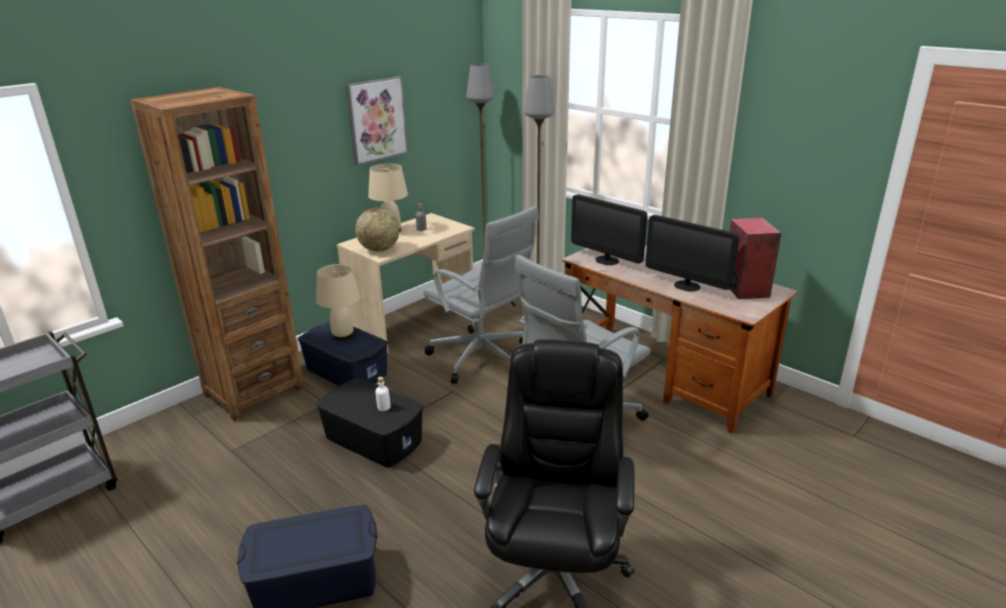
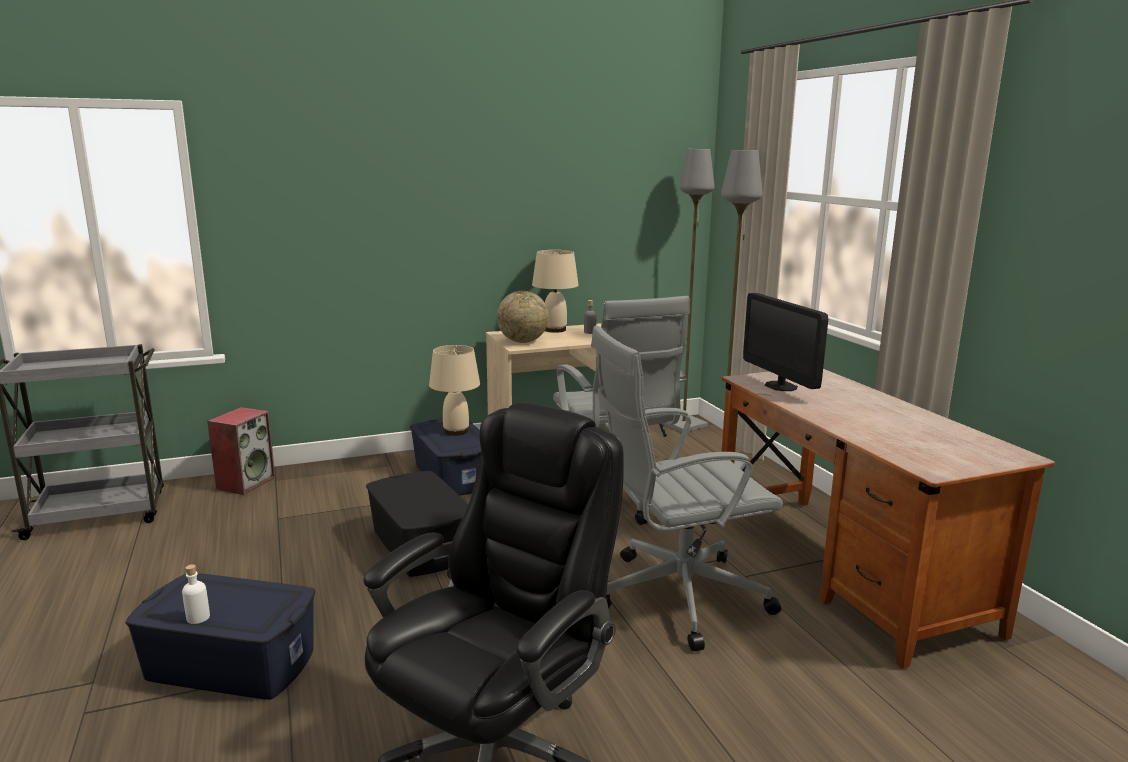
camera: 25 degrees right, 10 degrees down
brown bookcase [130,87,305,421] -> none
picture [346,76,408,166] -> none
white bottle [375,377,390,411] -> white bottle moved to [182,564,210,624]
monitor [645,215,739,292] -> none
speaker [729,218,782,299] -> speaker moved to [207,407,275,495]

